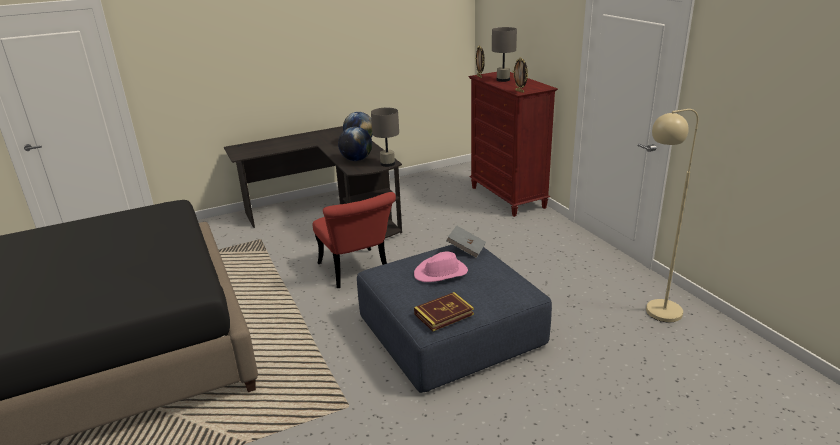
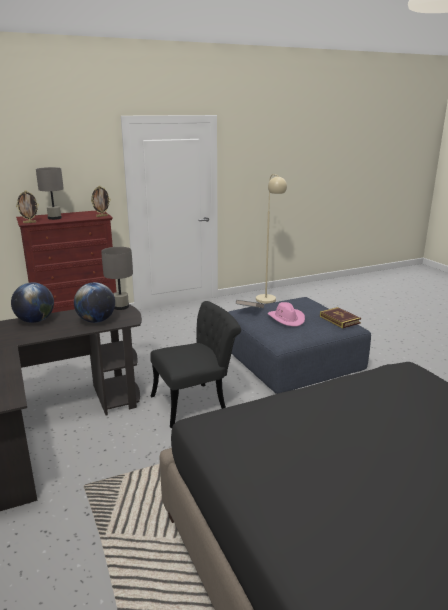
camera: 90 degrees left, 5 degrees down
red chair [312,192,396,288] -> black chair [150,301,241,428]

